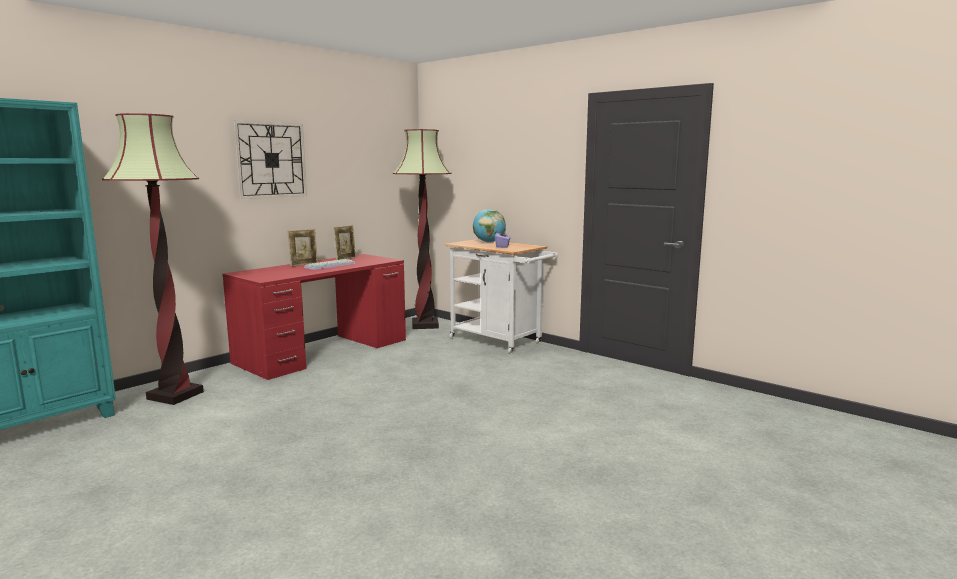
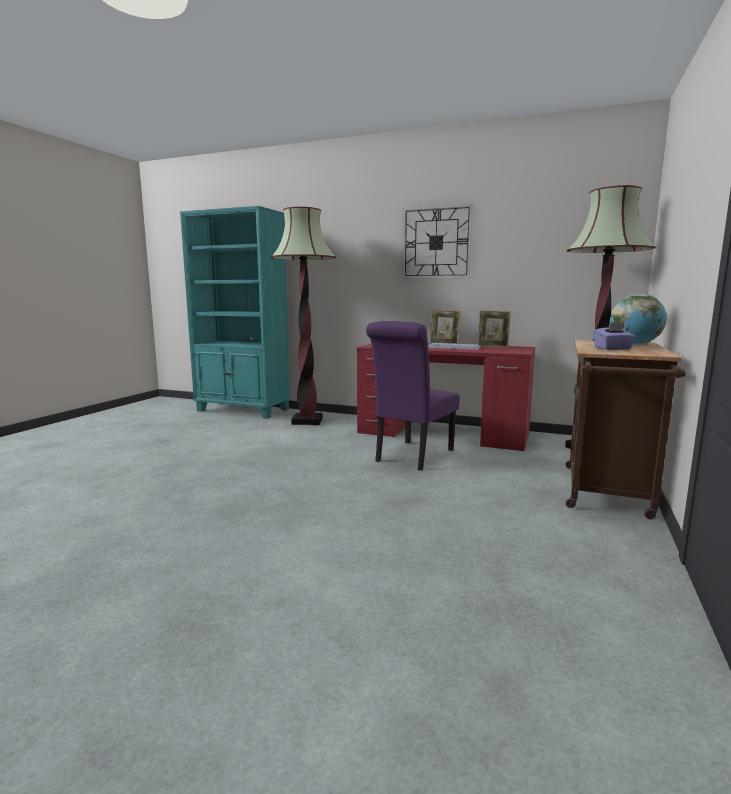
camera: 70 degrees right, 0 degrees up
white cart [444,239,558,354] -> brown cart [565,340,686,519]
none -> purple chair [366,321,460,471]

